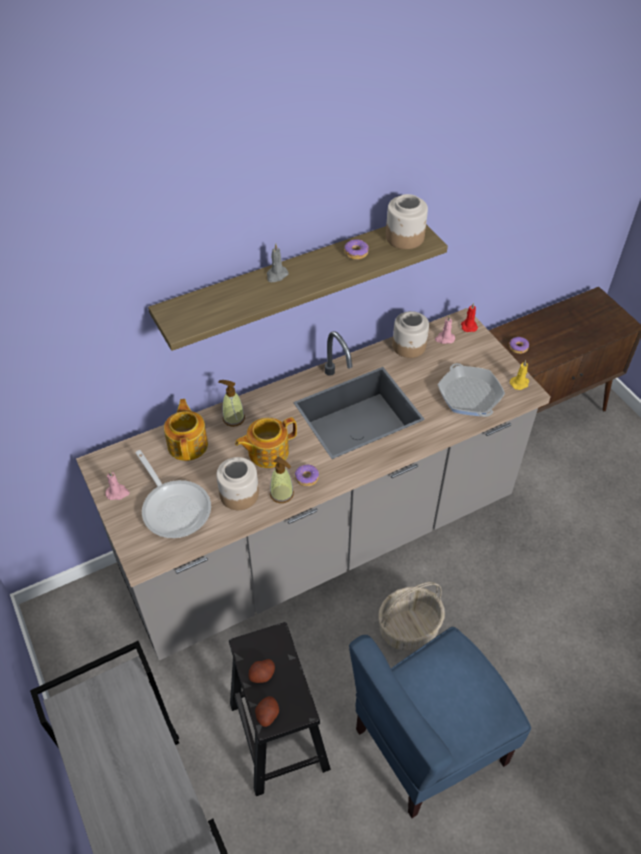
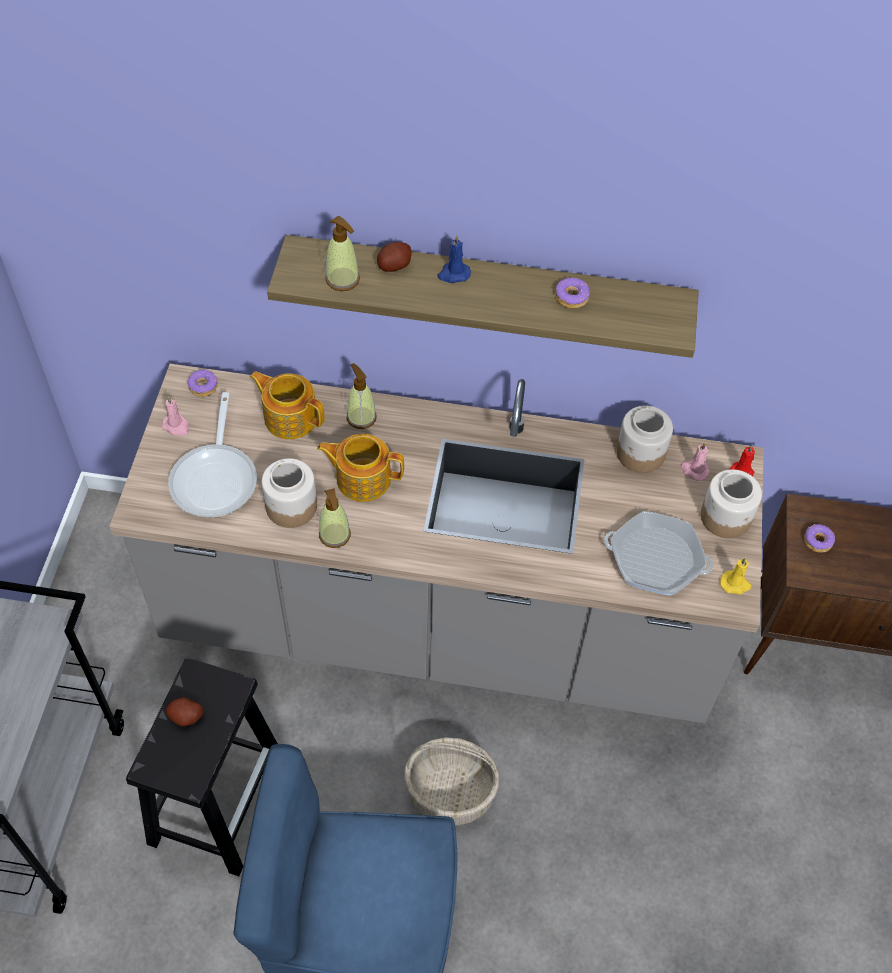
camera: 35 degrees right, 5 degrees up
teapot [164,399,208,461] -> teapot turned 90 degrees counterclockwise [250,371,325,439]
potato [255,696,279,727] -> potato moved to [377,242,411,272]
grey candle [267,243,289,282] -> blue candle [438,235,471,283]
donut [295,465,319,487] -> donut moved to [187,370,218,397]
jar [386,194,428,249] -> jar moved to [701,469,762,538]
frying pan [437,363,505,417] -> frying pan turned 90 degrees counterclockwise [604,511,713,595]
none -> soap dispenser [325,216,360,291]

